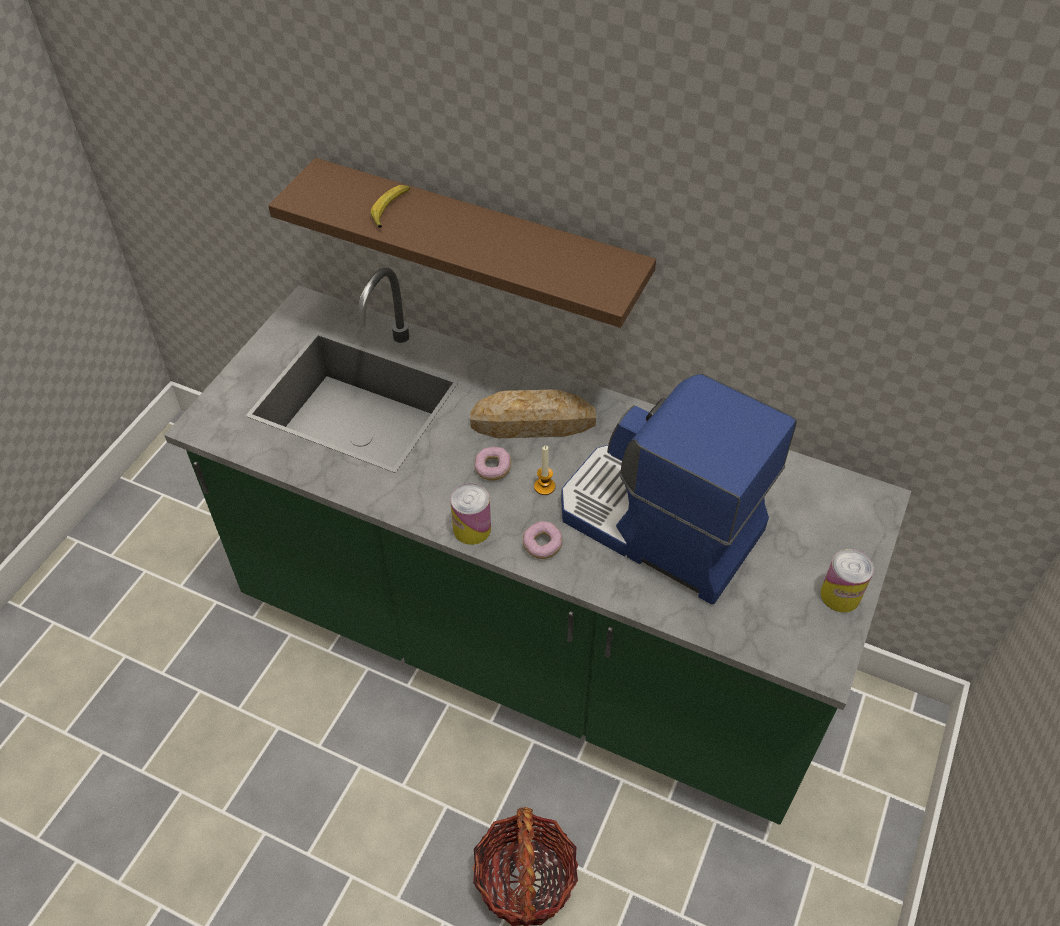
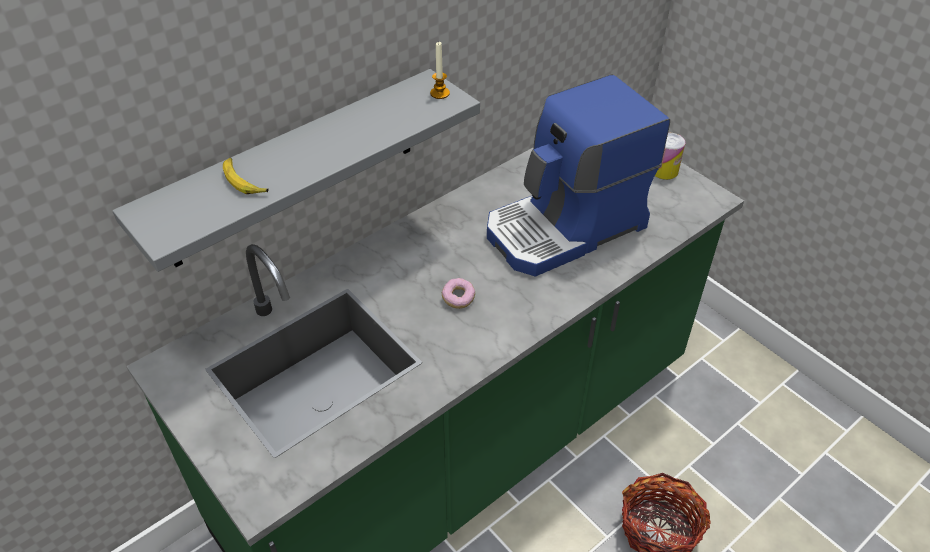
camera: 65 degrees left, 5 degrees down
brown shelf [268,158,656,328] -> grey shelf [112,69,480,272]
can [450,483,491,545] -> none
bread [470,389,596,438] -> none
donut [523,521,562,559] -> none
candle [534,446,555,495] -> candle moved to [430,41,450,99]

